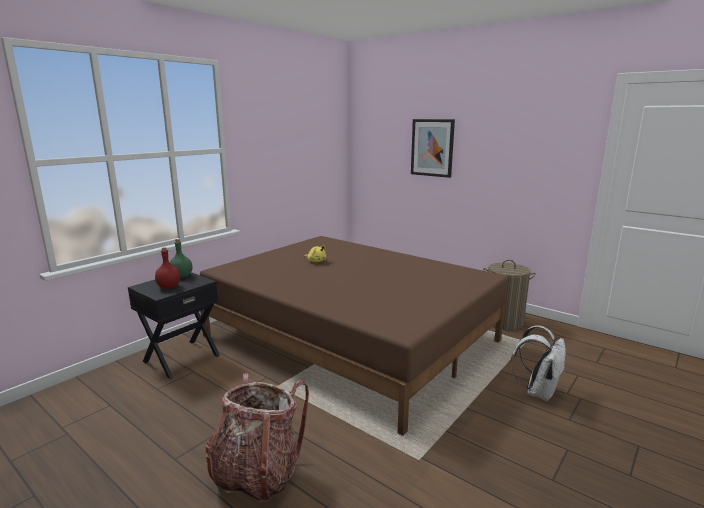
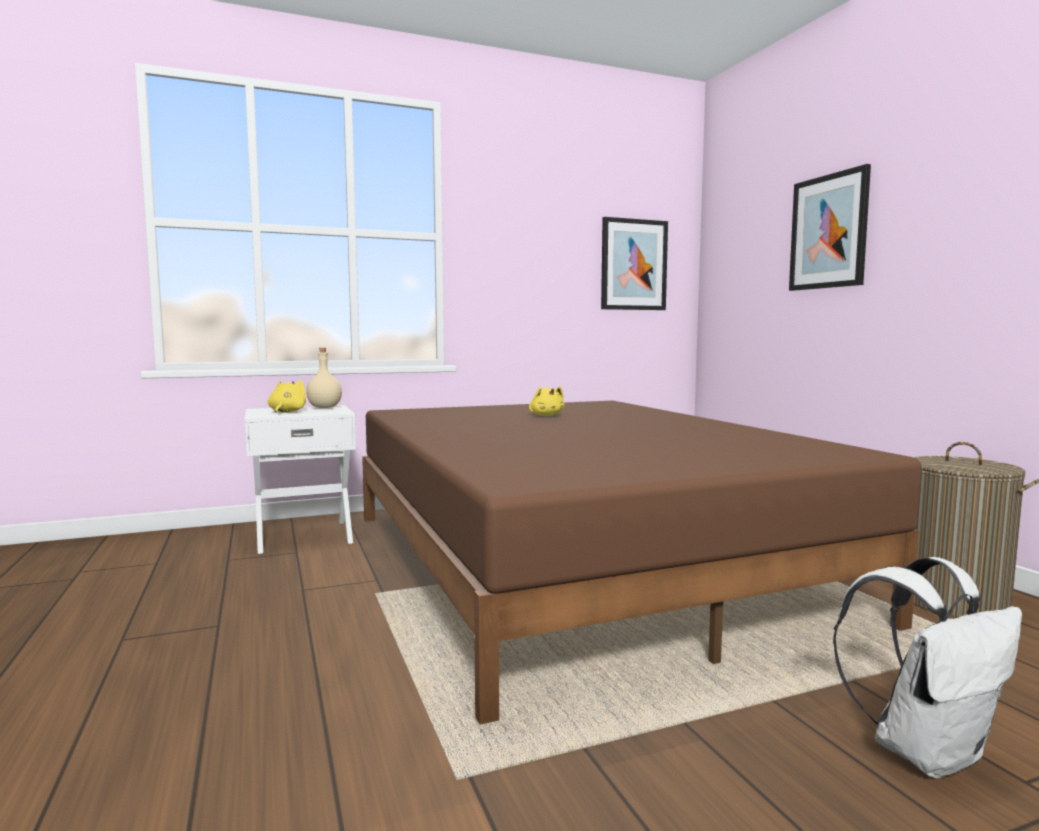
camera: 30 degrees right, 10 degrees down
black nightstand [128,272,220,379] -> white nightstand [244,405,356,554]
red bottle [155,247,180,289] -> yellow plush toy [268,380,306,413]
green bottle [170,239,192,278] -> beige bottle [306,348,342,408]
backpack [206,373,309,502] -> none
none -> picture [601,217,668,310]

